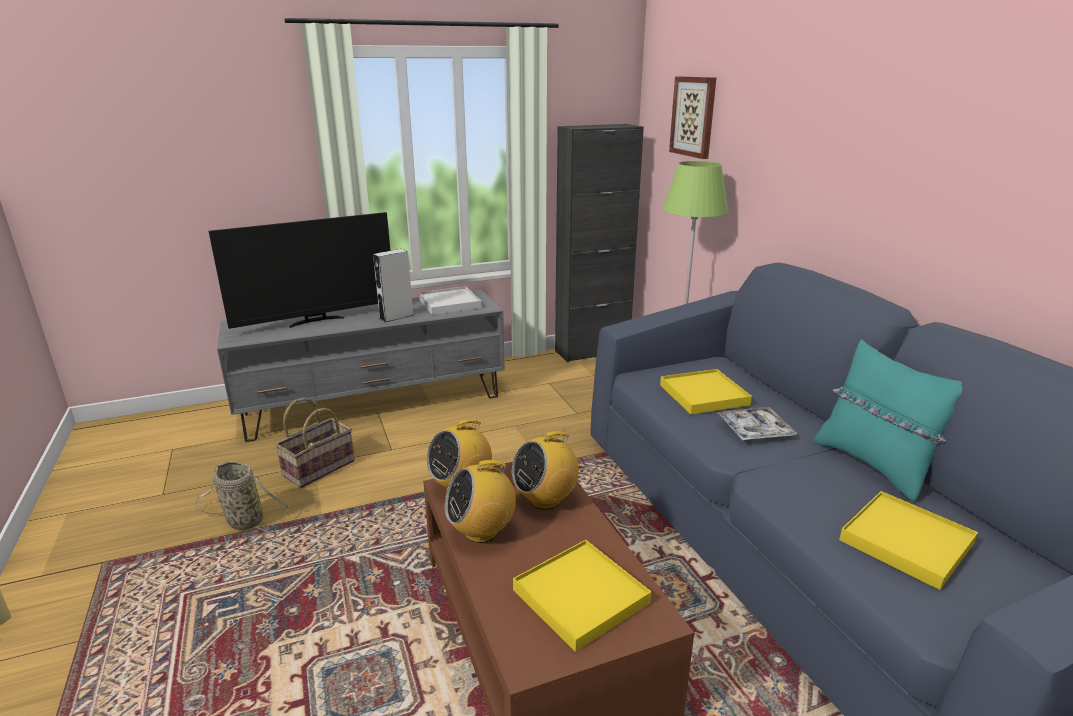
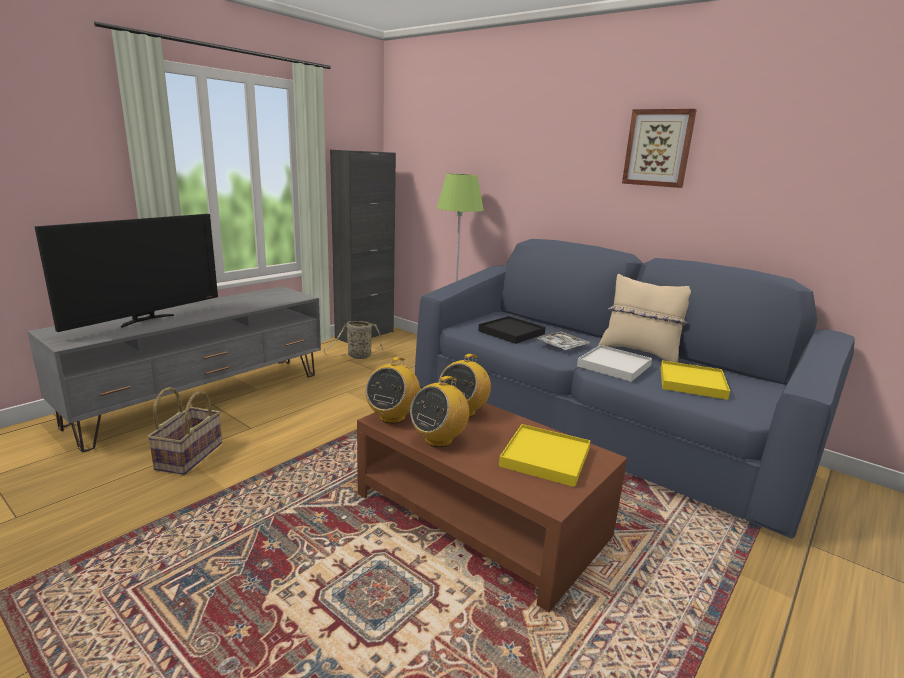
camera: 30 degrees left, 5 degrees down
basket [196,461,289,532] -> basket moved to [323,321,385,359]
grey speaker [373,249,413,323] -> none
white tray [419,286,481,315] -> white tray moved to [577,345,652,382]
yellow tray [660,369,752,414] -> black tray [478,316,545,344]
picture [669,76,716,159] -> picture moved to [622,109,697,188]
turquoise pillow [813,339,962,502] -> beige pillow [598,274,691,363]

